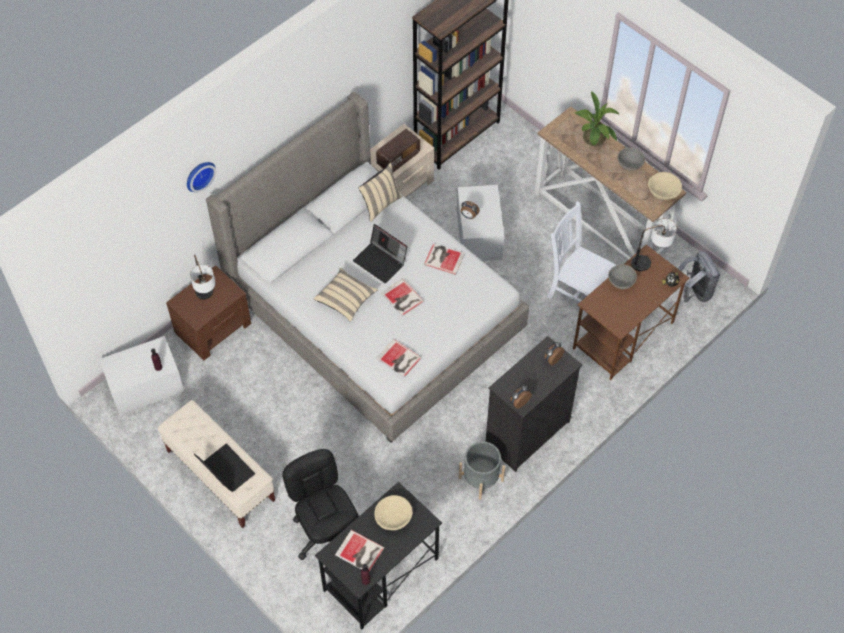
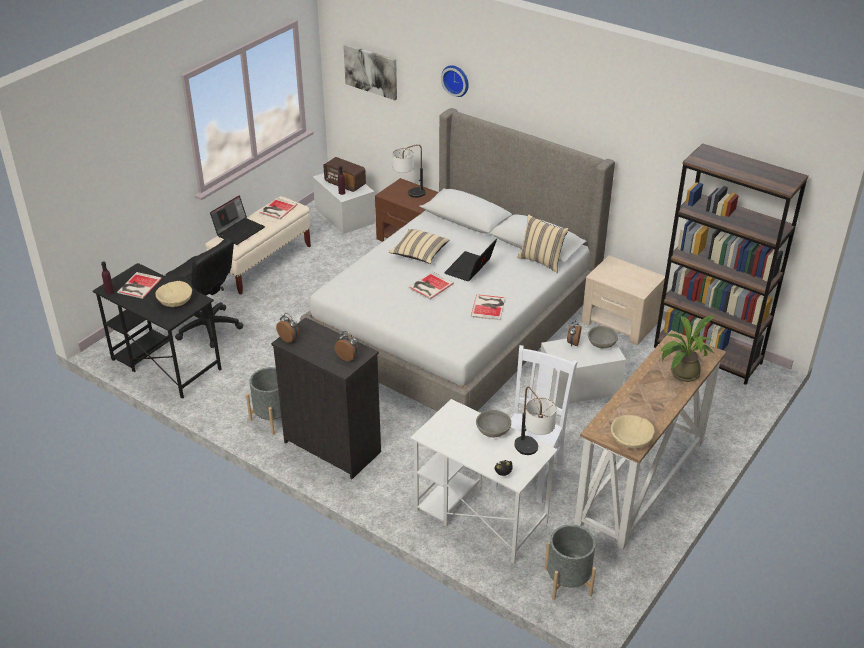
camera: 80 degrees right, 20 degrees down
black office chair [282,449,359,560] -> black office chair turned 75 degrees clockwise [165,238,243,348]
radio [376,129,420,172] -> radio moved to [323,157,366,192]
book [376,339,422,377] -> book moved to [259,198,298,220]
brown desk [573,245,689,380] -> white desk [411,399,558,563]
grey bowl [617,147,645,171] -> grey bowl moved to [588,326,618,348]
grey backpack [678,251,720,303] -> grey planter [545,525,596,600]
none -> picture [343,44,397,100]

